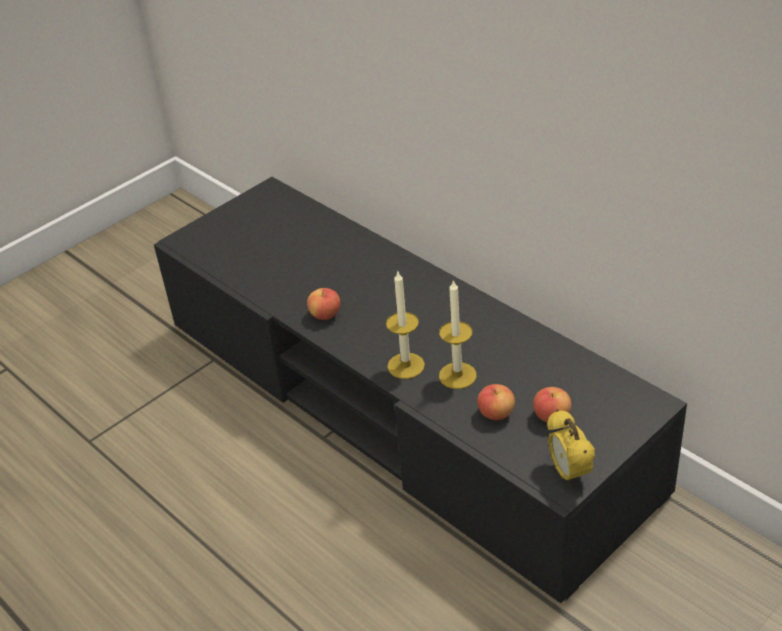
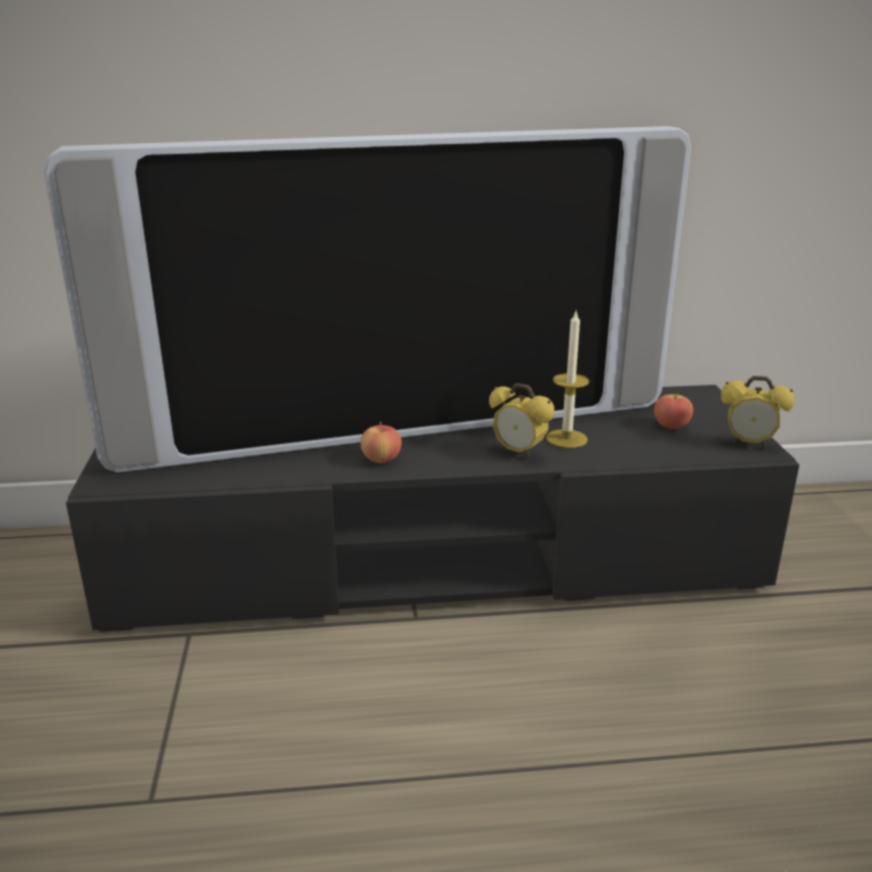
camera: 55 degrees left, 15 degrees down
candle [386,272,425,379] -> alarm clock [489,383,554,459]
apple [477,384,515,420] -> none
none -> television [44,126,691,473]

